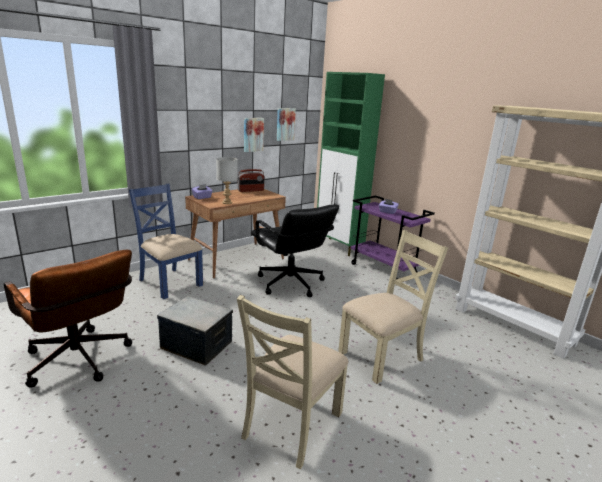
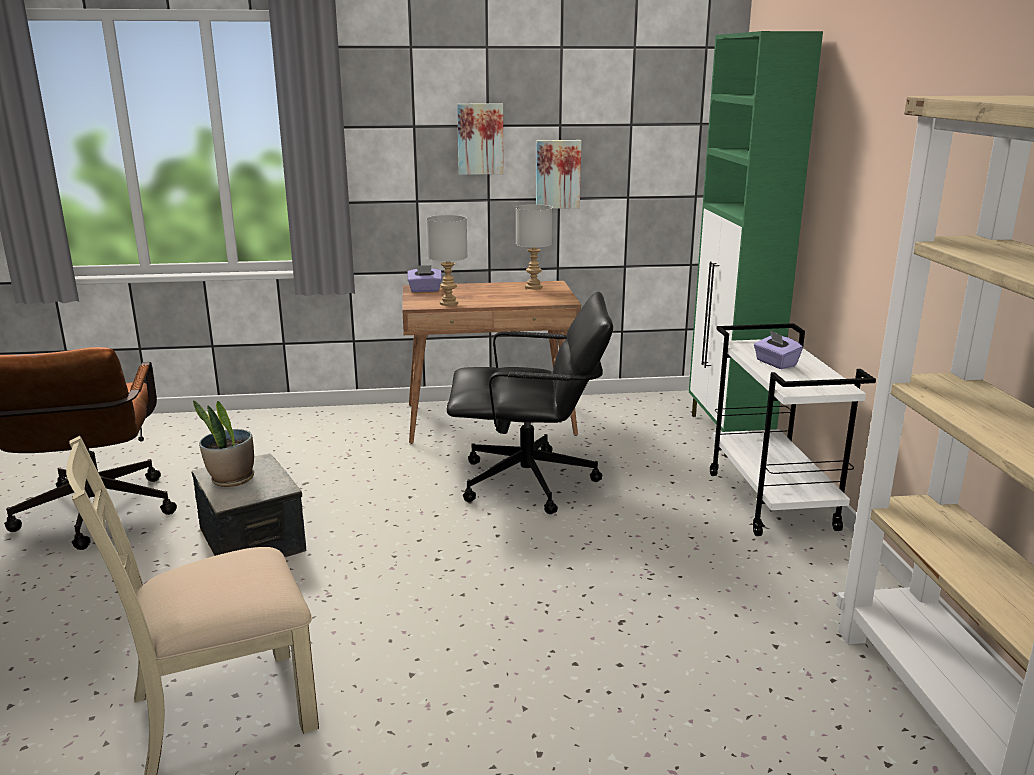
camera: 35 degrees right, 0 degrees up
blue chair [129,183,203,299] -> none
radio [237,169,265,192] -> grey table lamp [516,204,553,289]
black office chair [251,204,339,297] -> black office chair turned 90 degrees counterclockwise [447,292,613,514]
picture [277,108,296,141] -> picture moved to [457,103,504,175]
beige chair [338,230,448,384] -> none
purple cart [350,196,435,279] -> white cart [710,323,876,536]
none -> potted plant [193,400,254,487]

